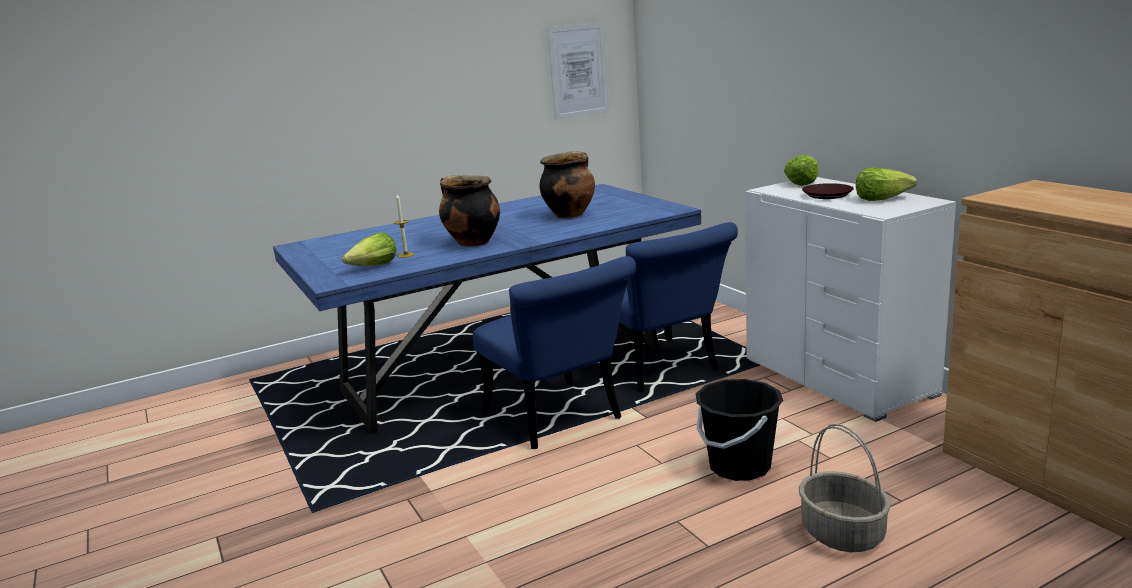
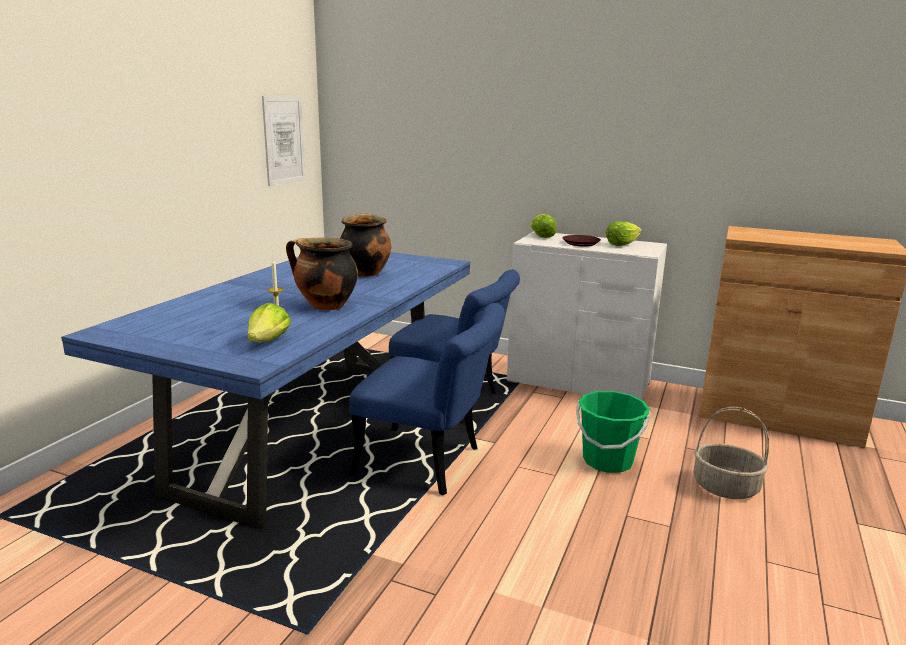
camera: 40 degrees left, 0 degrees up
black bucket [696,379,783,481] -> green bucket [576,391,650,473]

